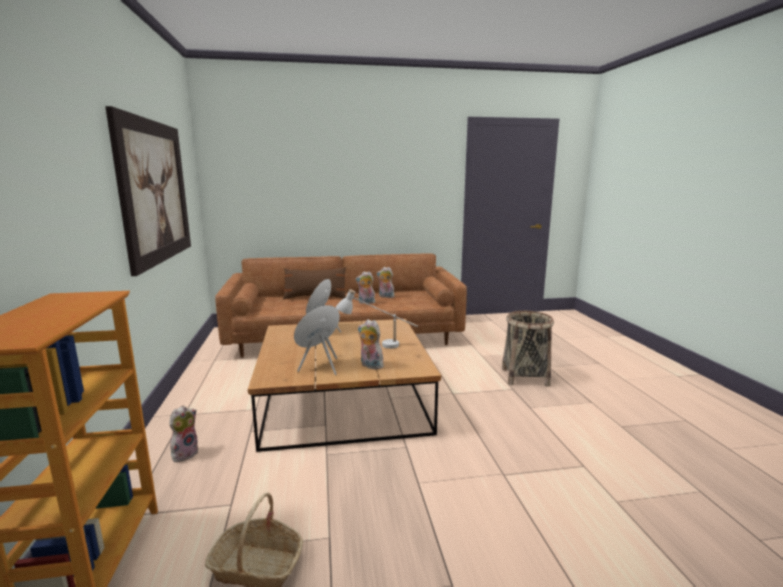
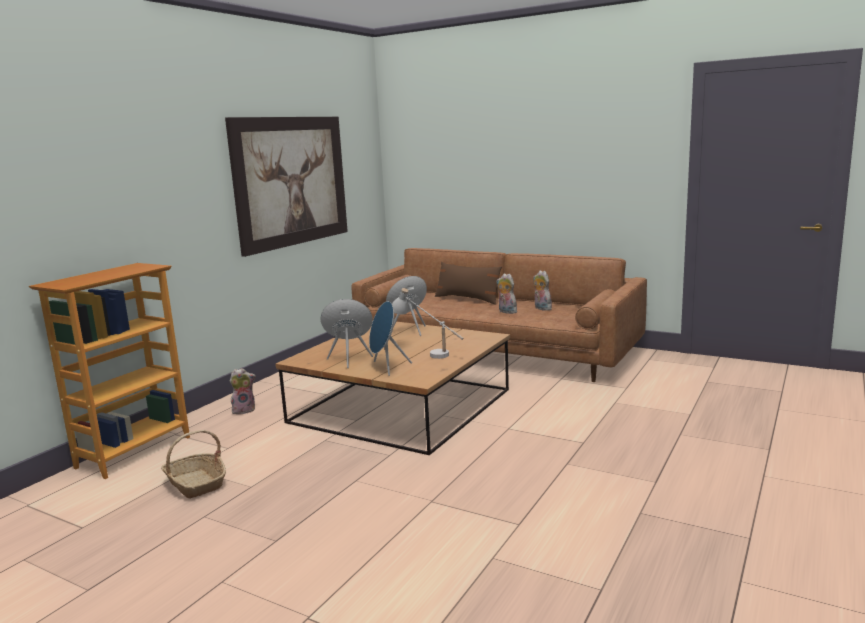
camera: 40 degrees right, 0 degrees up
plush toy [358,319,384,369] -> blue speaker [369,301,412,376]
basket [502,311,554,387] -> none

